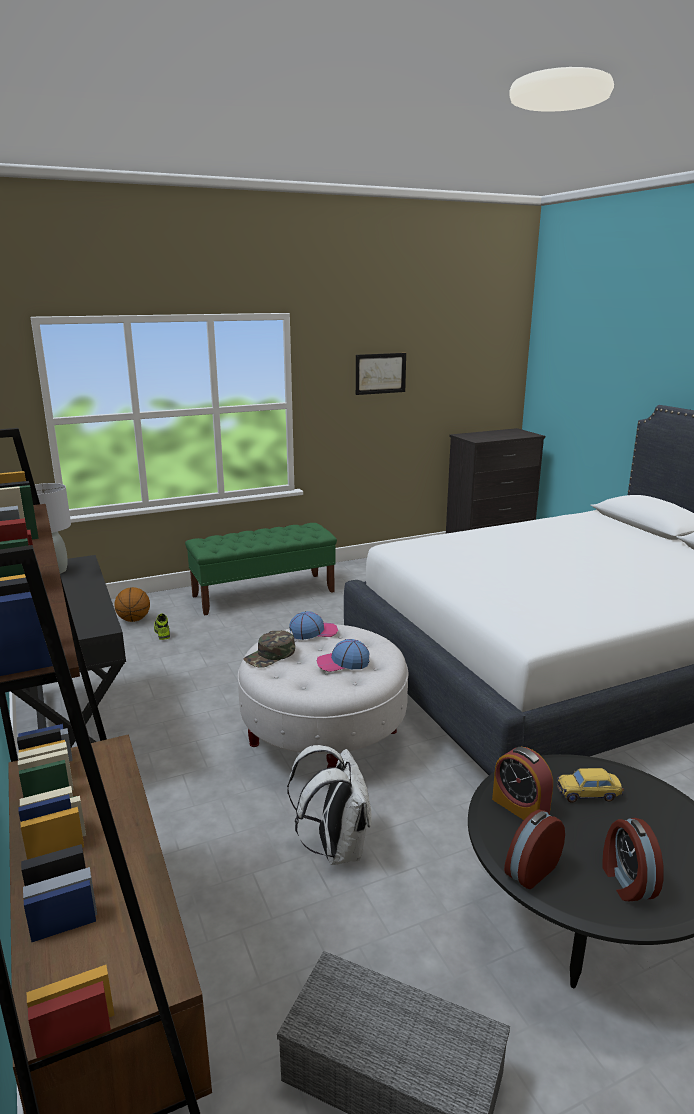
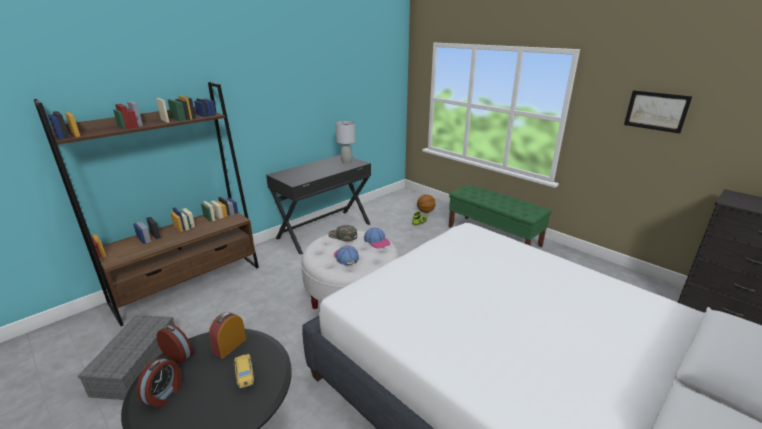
camera: 70 degrees right, 5 degrees up
white backpack [287,745,372,865] -> none
alarm clock [603,818,664,901] -> alarm clock turned 135 degrees clockwise [137,358,182,408]

